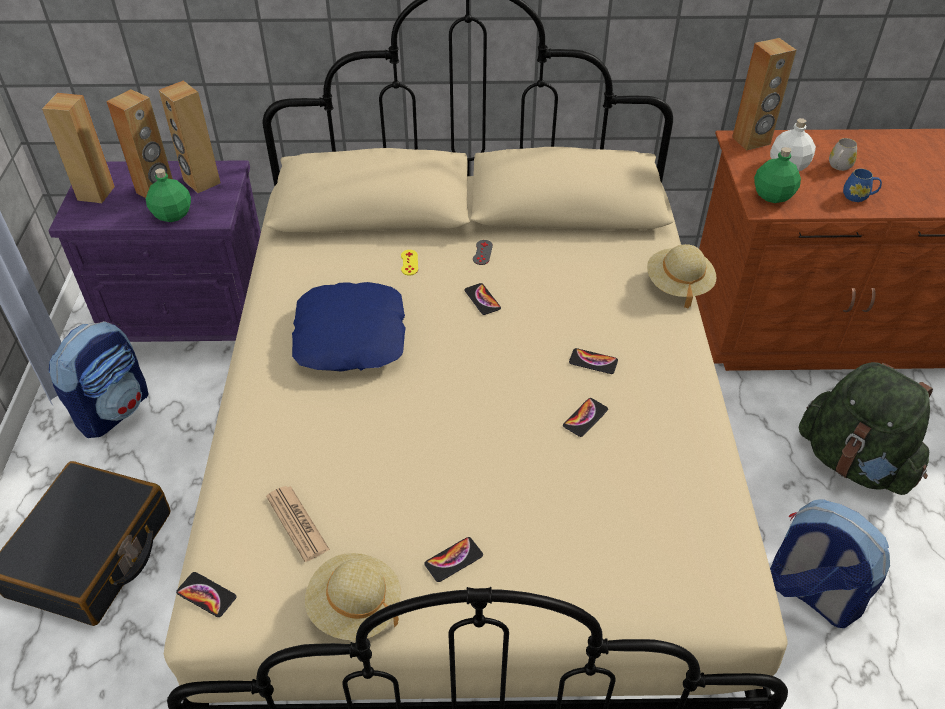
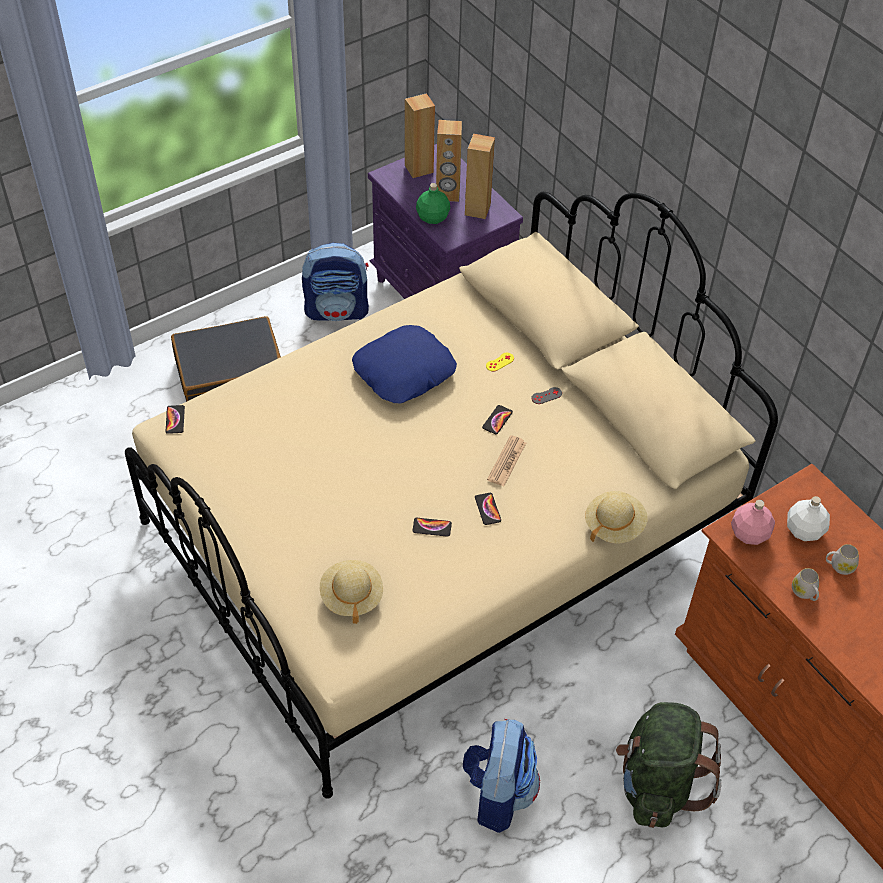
camera: 55 degrees right, 5 degrees up
newspaper [266,486,330,562] -> newspaper moved to [487,435,526,486]
beige hat [305,553,401,641] -> beige hat moved to [320,560,383,624]
phone [424,537,483,582] -> none
brown speaker [732,38,796,150] -> none
green bottle [754,147,801,203] -> pink bottle [731,500,775,545]
blue mug [843,168,882,202] -> white mug [792,568,819,601]

